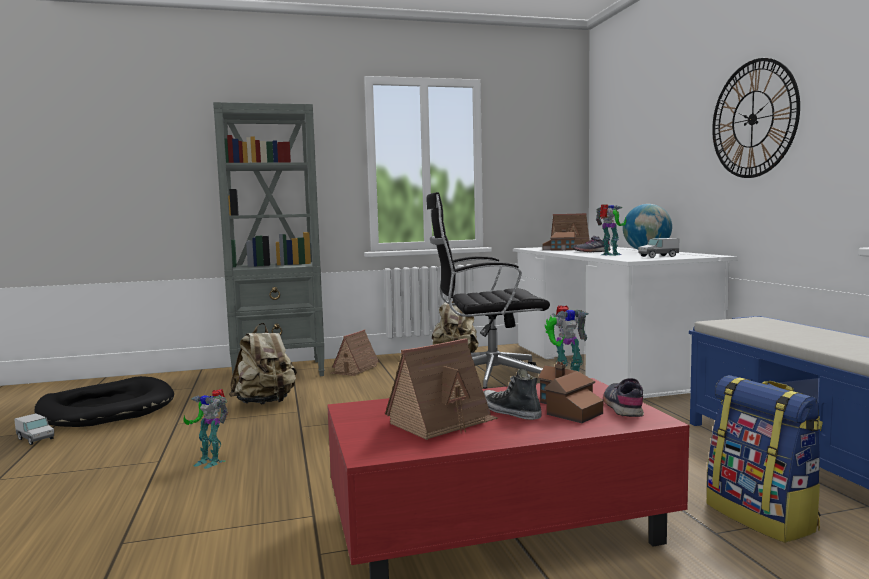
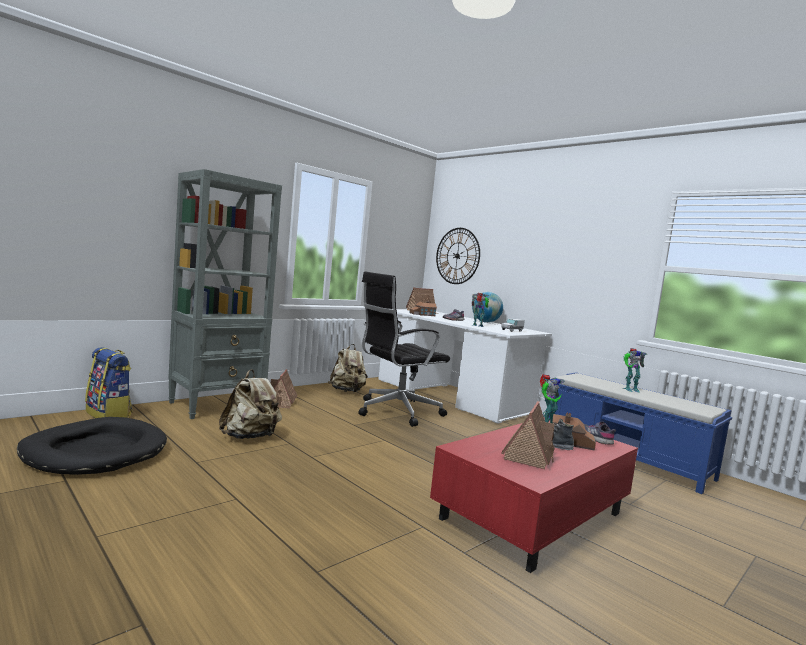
camera: 30 degrees left, 0 degrees up
toy truck [14,413,54,445] -> none
toy robot [183,389,228,469] -> toy robot moved to [623,348,647,393]
backpack [706,375,823,543] -> backpack moved to [85,347,133,418]
wall clock [712,58,800,178] -> wall clock moved to [436,228,480,284]

